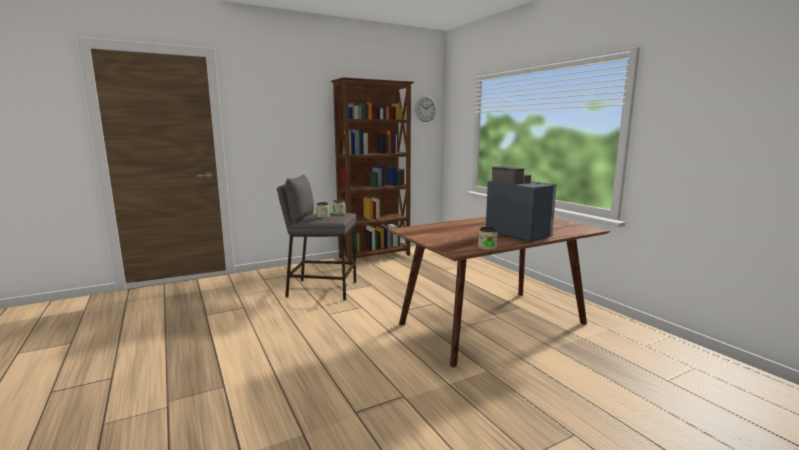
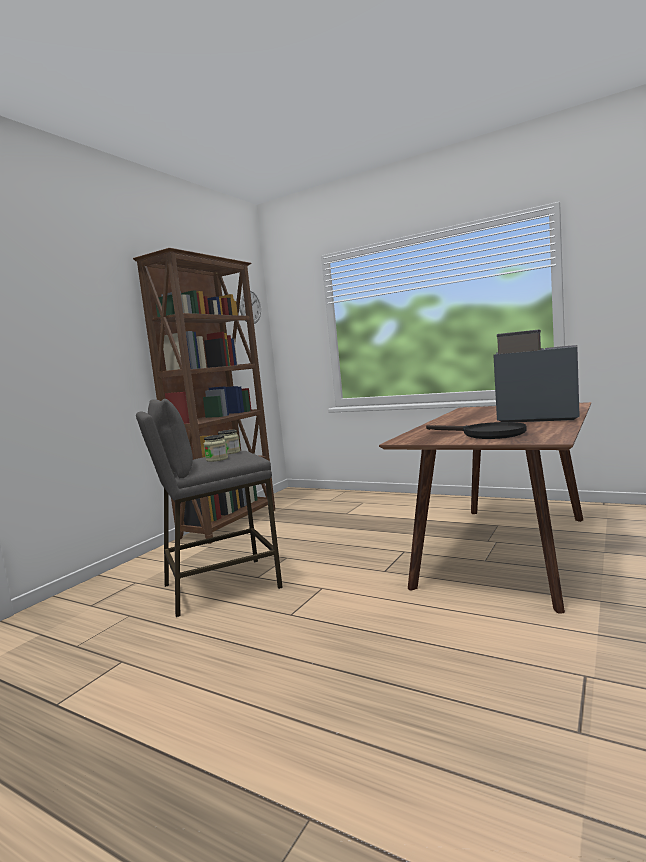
camera: 30 degrees left, 5 degrees down
jar [478,227,498,250] -> none
none -> black frying pan [426,422,527,439]

